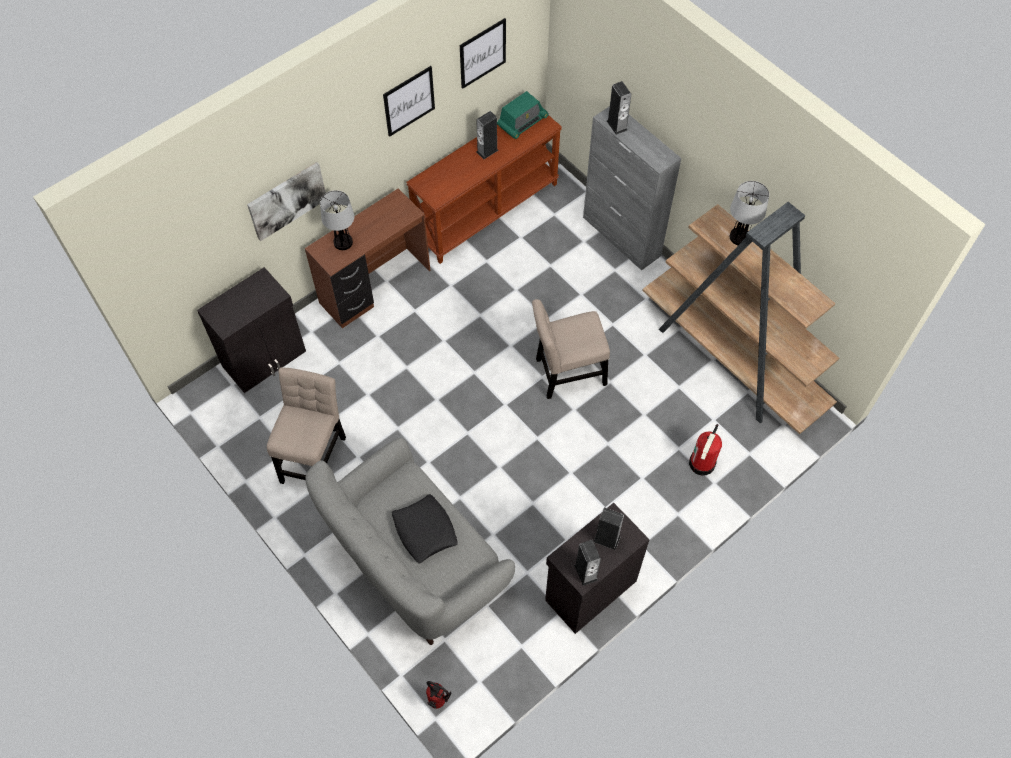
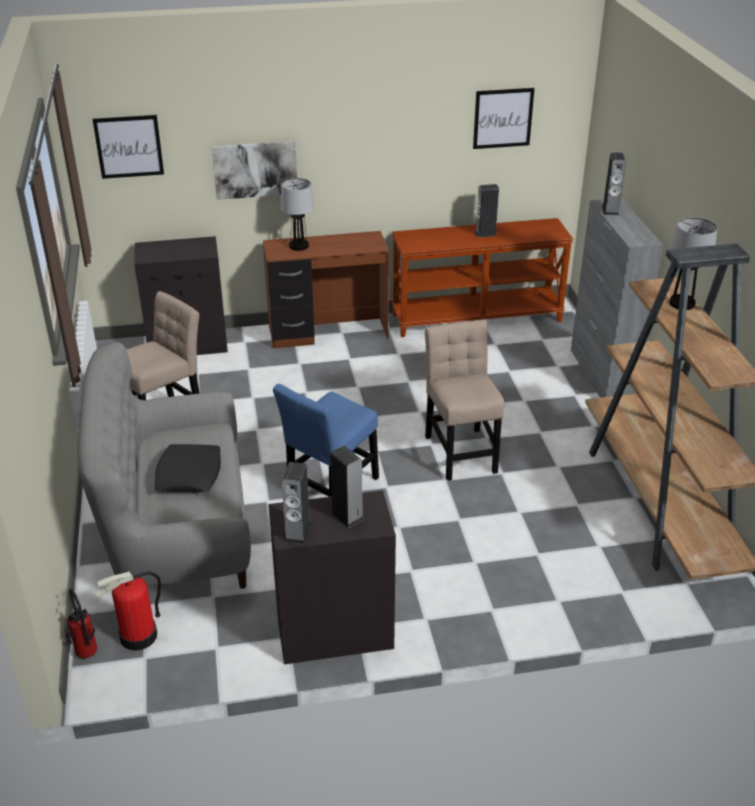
camera: 30 degrees right, 25 degrees down
picture [383,66,435,137] -> picture moved to [92,115,164,179]
radio [497,91,549,139] -> none
beige chair [532,299,610,399] -> beige chair turned 60 degrees clockwise [425,320,504,481]
fire extinguisher [689,424,722,476] -> fire extinguisher moved to [95,571,161,651]
none -> blue chair [273,384,379,497]

